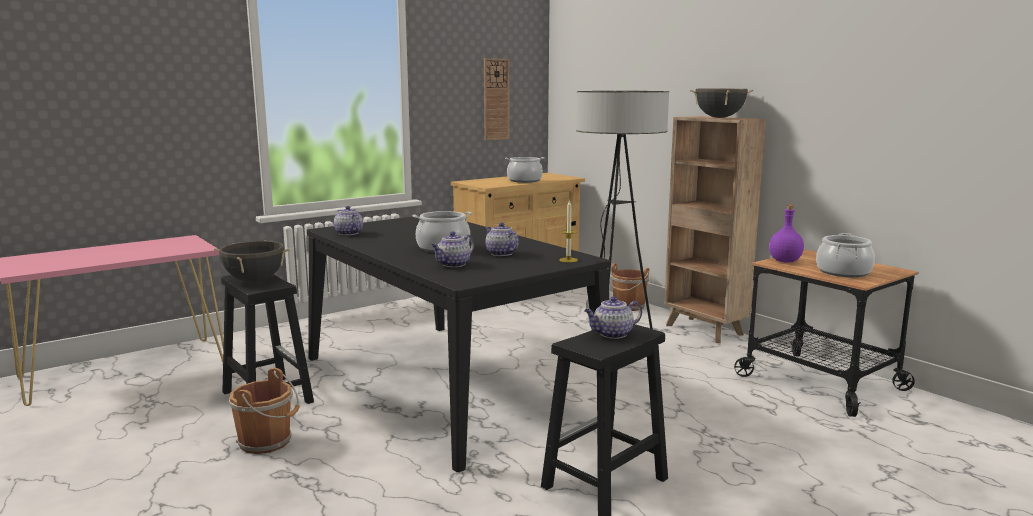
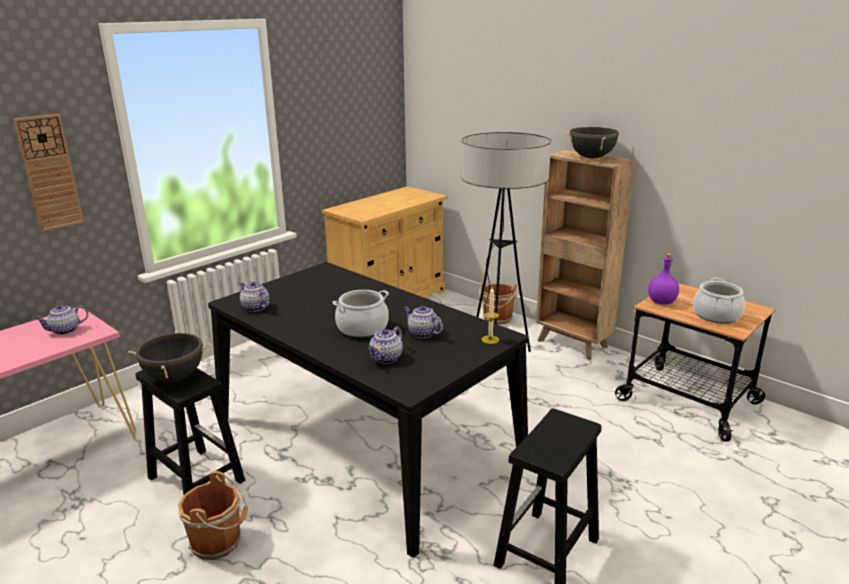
camera: 10 degrees left, 10 degrees up
wall clock [484,58,510,141] -> wall clock moved to [13,114,84,232]
cooking pot [505,157,544,183] -> none
teapot [584,297,642,339] -> teapot moved to [34,305,88,335]

